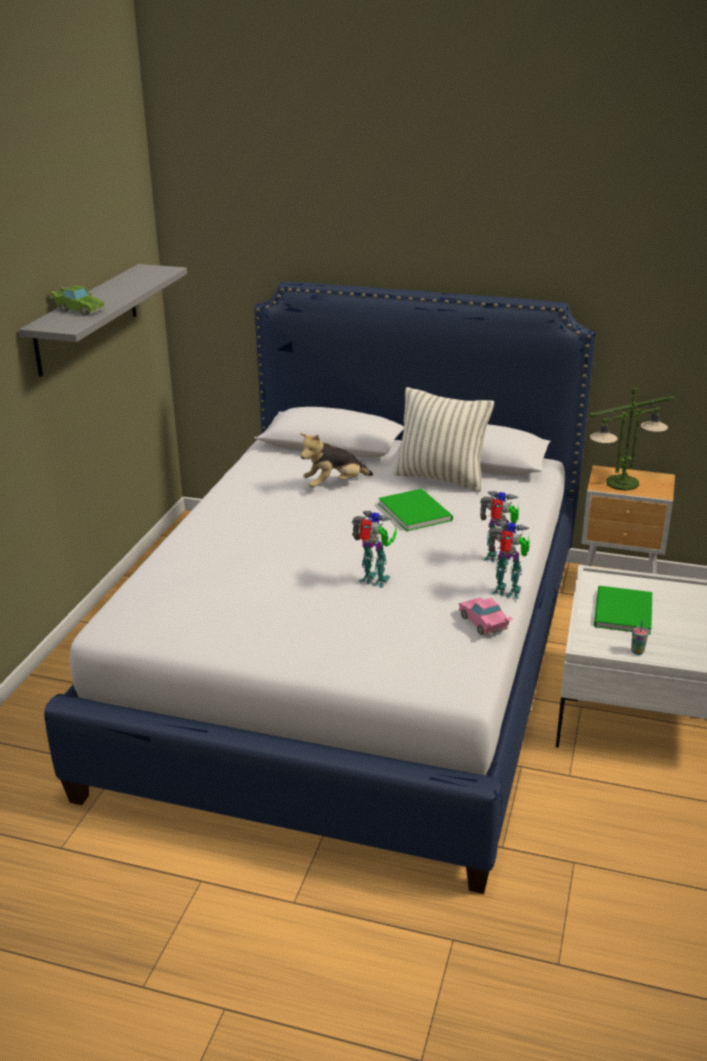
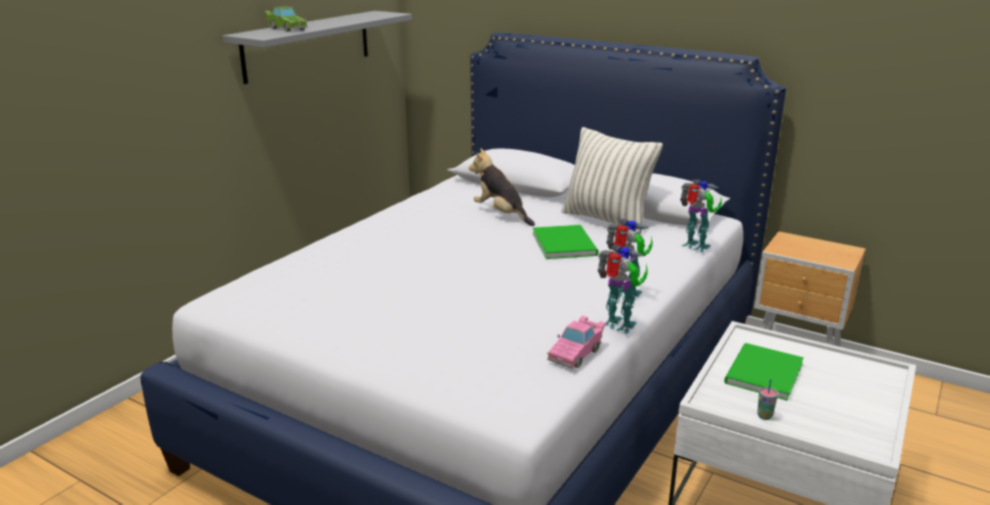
camera: 15 degrees right, 5 degrees down
plush toy [300,433,373,487] -> plush toy turned 60 degrees clockwise [469,148,535,226]
toy robot [352,510,397,588] -> toy robot moved to [680,179,722,252]
pink toy car [459,597,513,635] -> pink toy car turned 135 degrees counterclockwise [547,316,606,369]
table lamp [589,387,675,491] -> none

